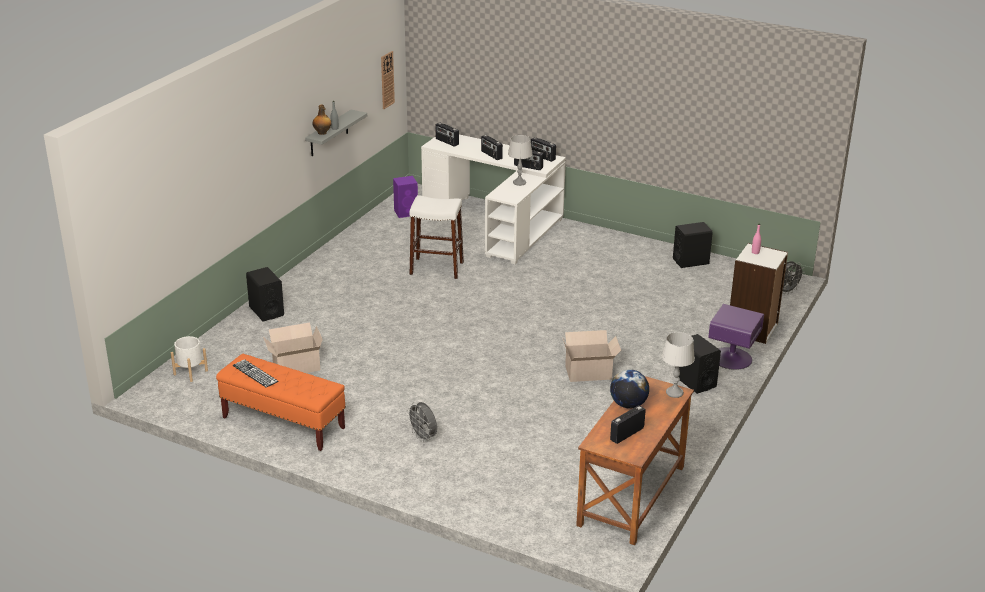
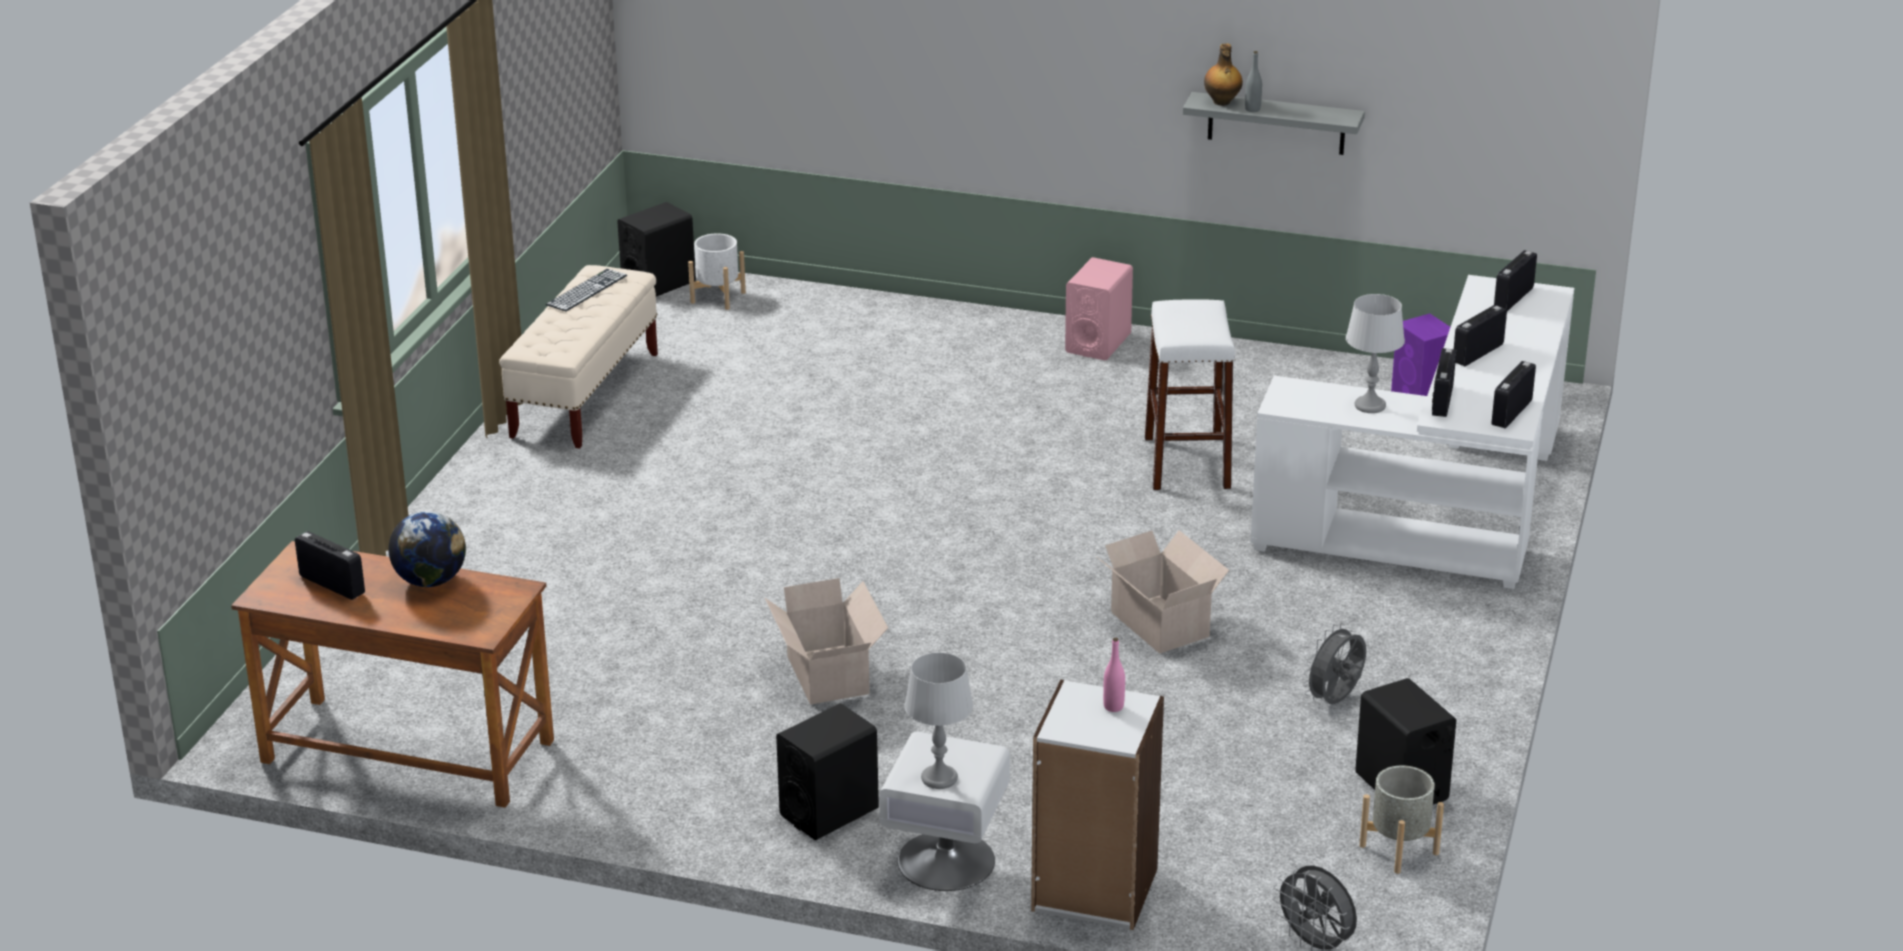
camera: 80 degrees right, 0 degrees up
orange bench [216,354,346,451] -> beige bench [499,265,658,449]
black speaker [246,267,284,321] -> black speaker moved to [617,202,696,296]
cardboard box [263,322,323,373] -> cardboard box moved to [1096,530,1229,654]
wall clock [381,51,395,109] -> none
grey fan [406,402,437,443] -> grey fan moved to [1303,623,1366,704]
grey table lamp [662,332,695,398] -> grey table lamp moved to [904,652,973,789]
purple nightstand [708,304,764,370] -> white nightstand [879,732,1010,891]
none -> pink speaker [1065,257,1133,360]
none -> grey planter [1360,766,1444,874]

